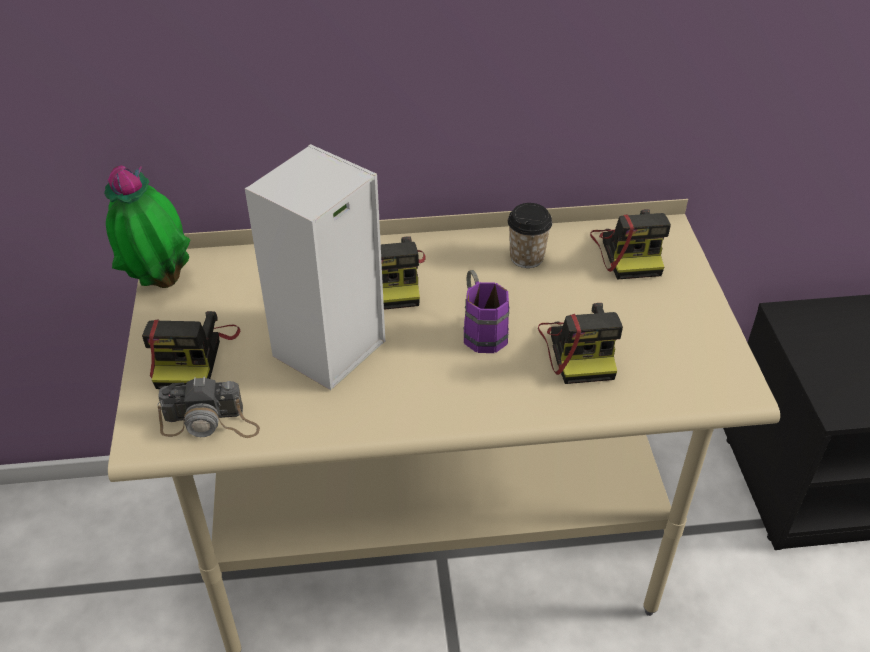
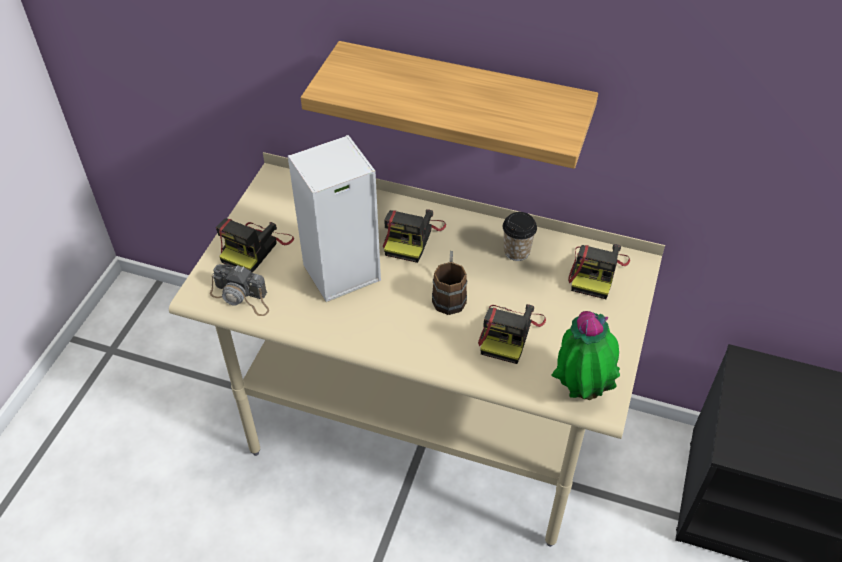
camera: 25 degrees right, 5 degrees up
potted plant [104,165,190,288] -> potted plant moved to [551,311,620,400]
purple mug [463,270,510,353] -> brown mug [432,251,467,315]
none -> shelf [301,41,598,169]

